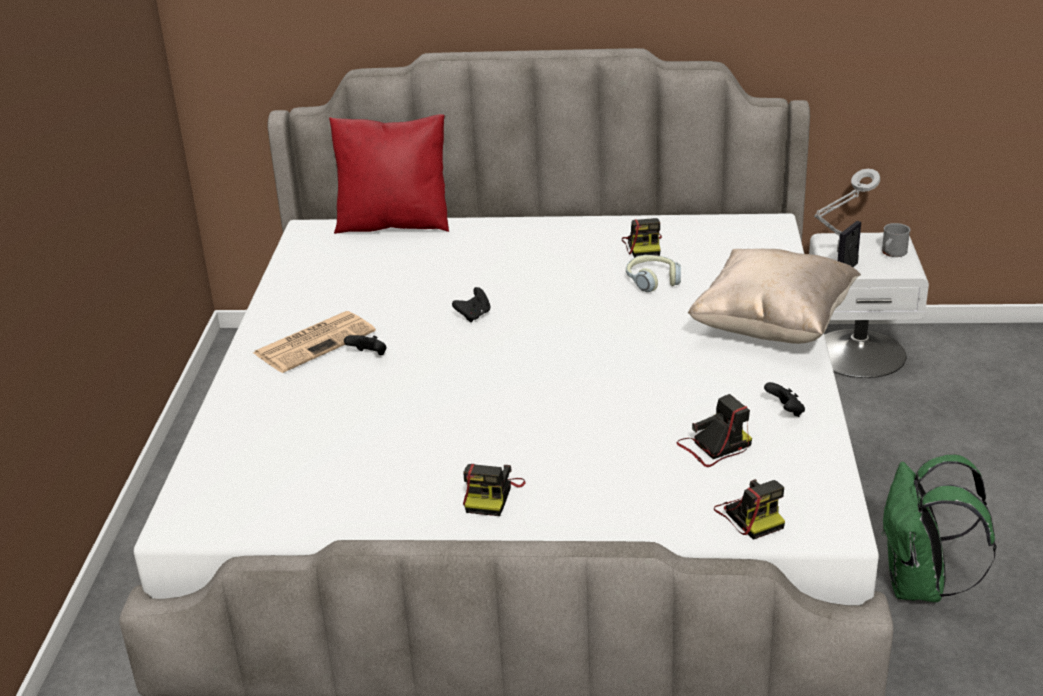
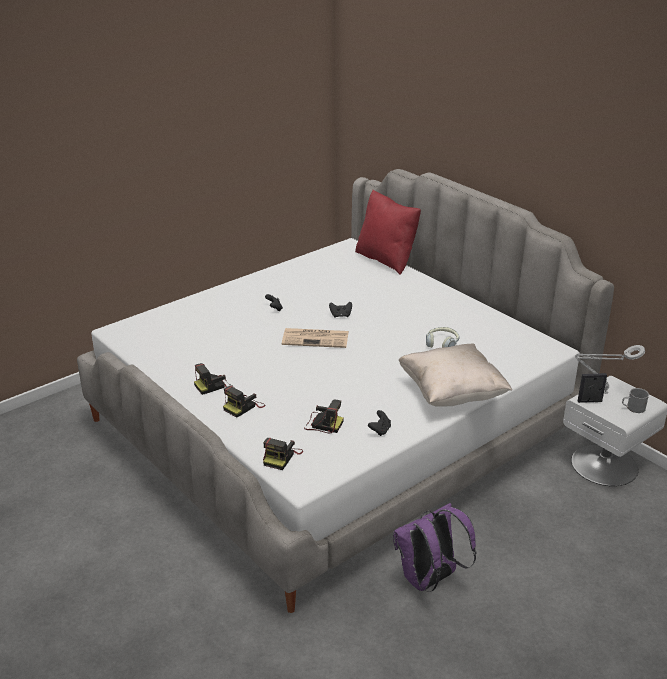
camera: 45 degrees right, 0 degrees up
newspaper [253,311,376,373] -> newspaper moved to [282,328,349,348]
camera [622,218,662,258] -> camera moved to [223,386,266,418]
green backpack [881,455,997,602] -> purple backpack [393,503,476,592]

